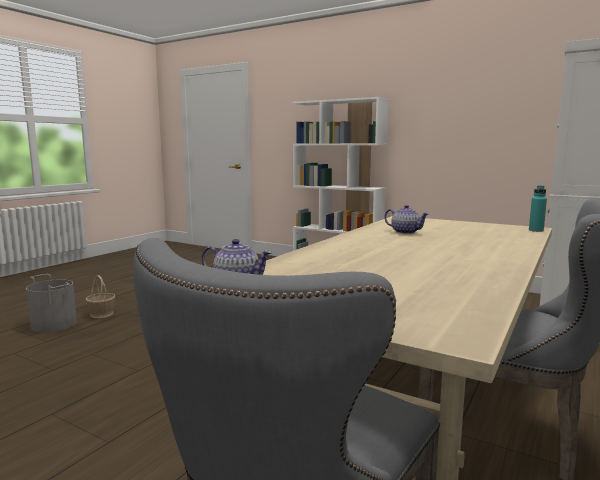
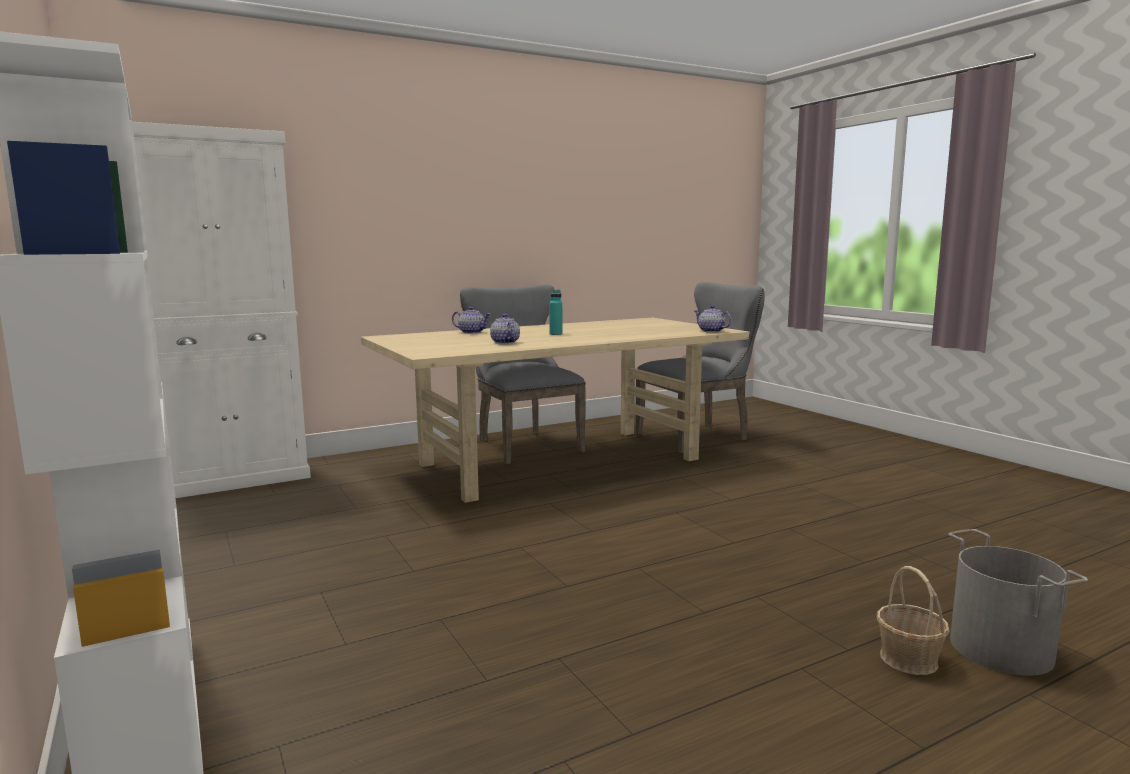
camera: 150 degrees left, 0 degrees up
turquoise bottle [529,185,547,232] -> turquoise bottle moved to [549,290,563,335]
none -> teapot [452,307,490,334]

